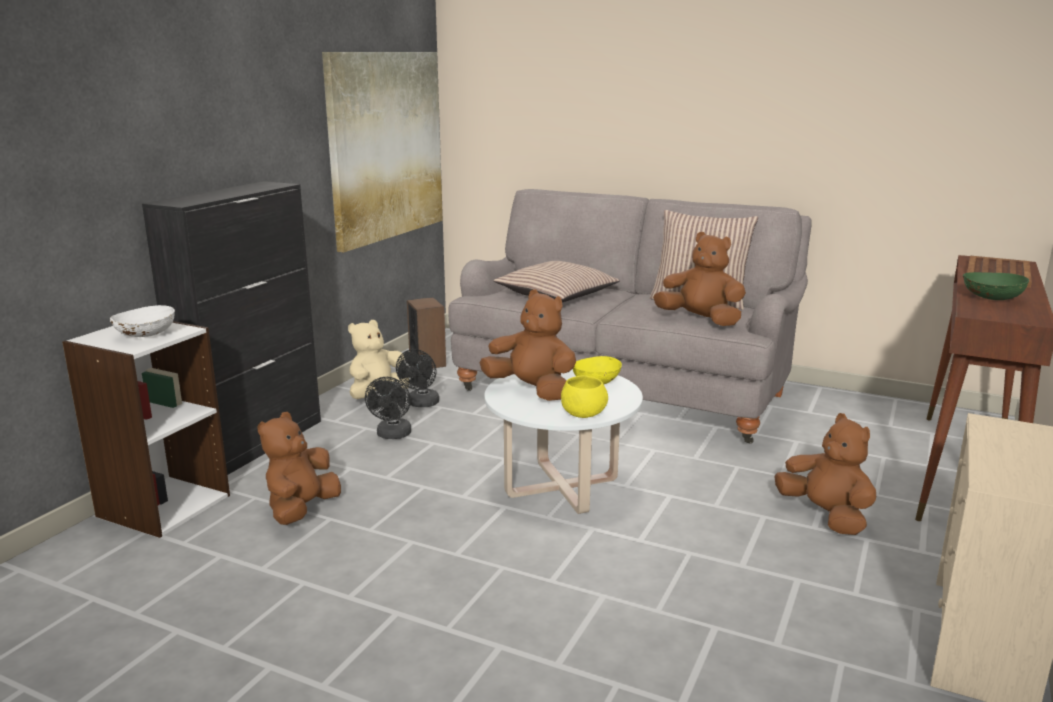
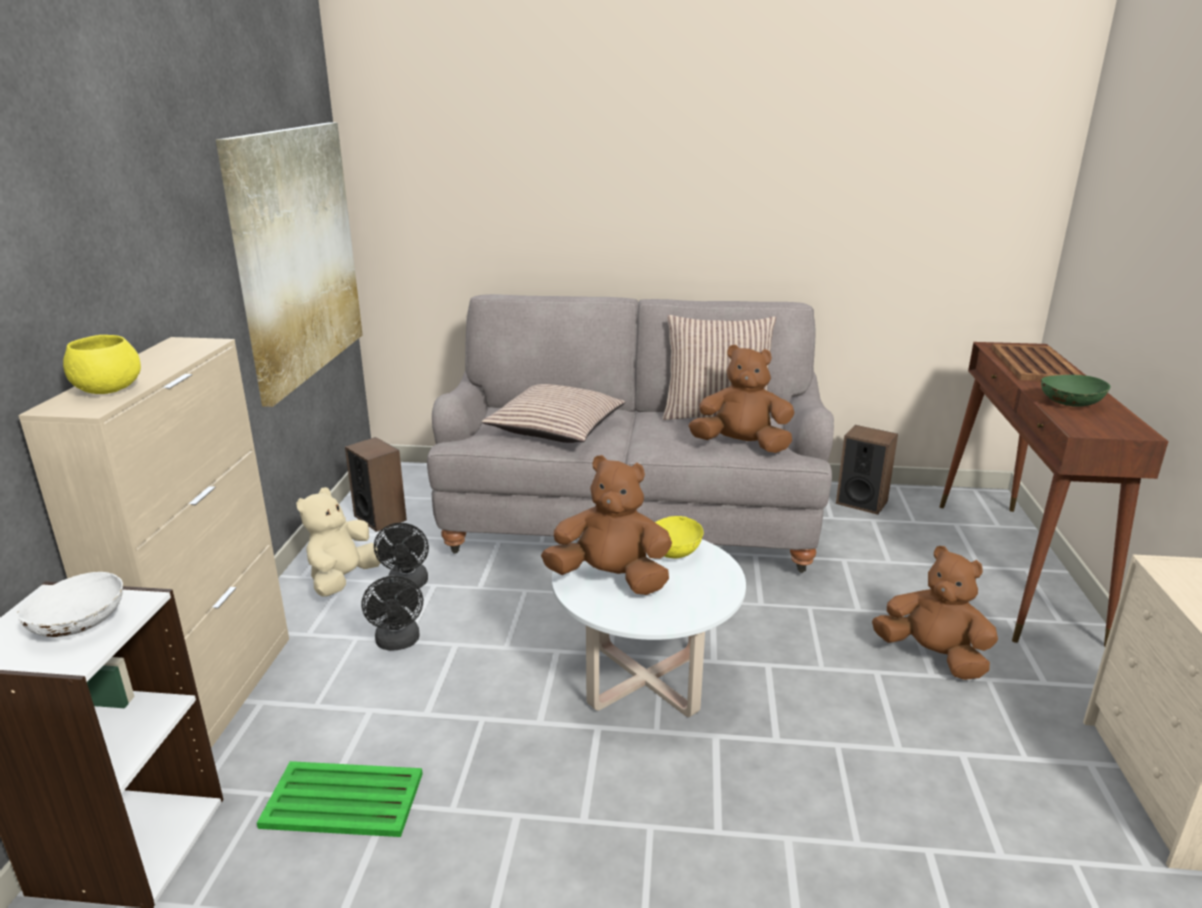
camera: 20 degrees left, 5 degrees up
black cabinet [142,181,321,475] -> beige cabinet [18,337,289,748]
brown plush toy [257,412,341,525] -> green tray [257,761,423,837]
yellow bowl [561,375,608,418] -> yellow bowl moved to [63,335,141,394]
none -> speaker [836,425,898,515]

